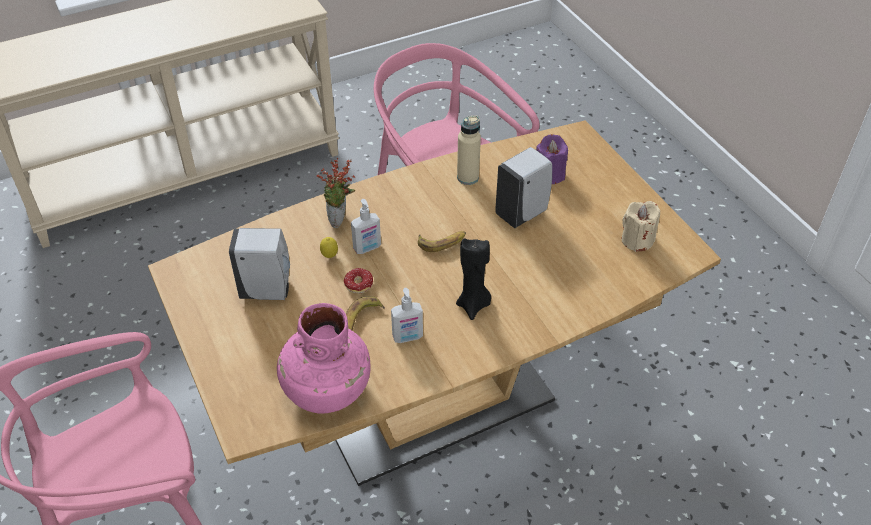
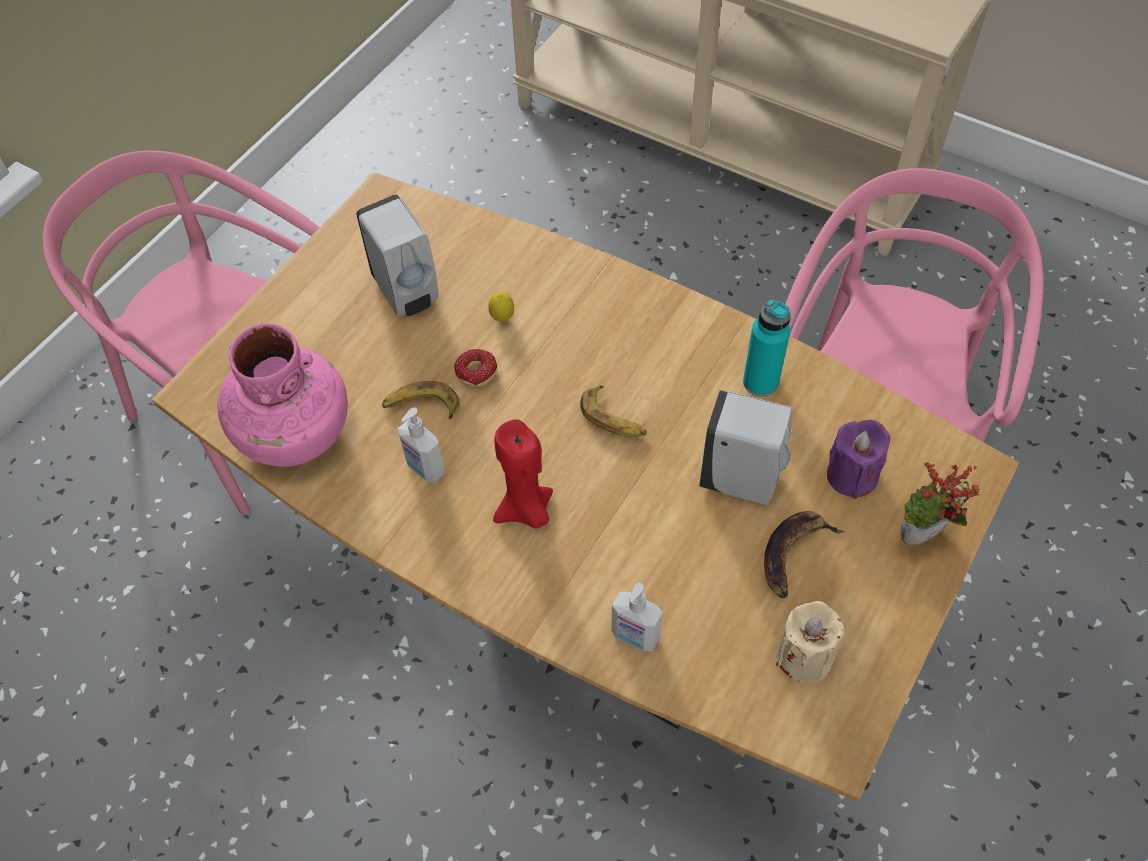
camera: 60 degrees right, 10 degrees up
potted plant [316,158,355,228] -> potted plant moved to [900,462,980,545]
soap dispenser [351,199,381,254] -> soap dispenser moved to [611,583,663,652]
black candle [456,238,491,320] -> red candle [493,419,553,529]
beige bottle [457,115,481,185] -> turquoise bottle [743,299,791,397]
none -> banana [764,511,845,598]

